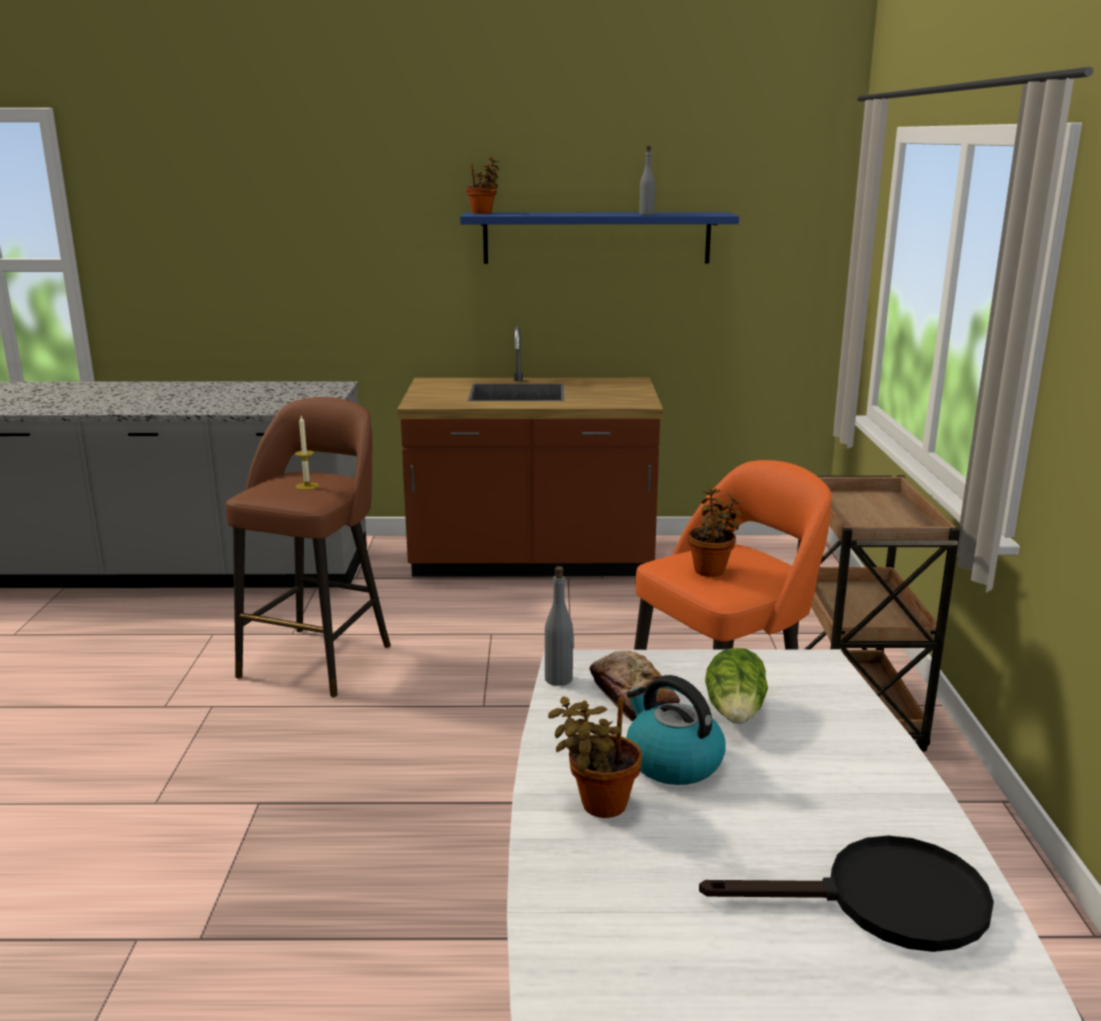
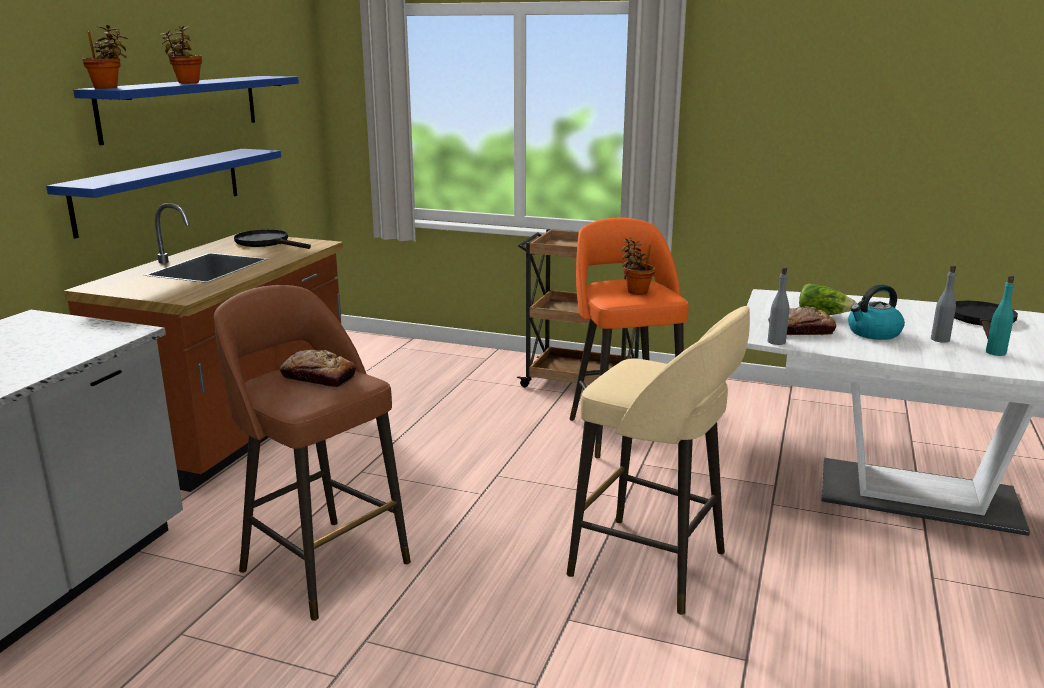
camera: 70 degrees left, 0 degrees up
candle [295,416,319,490] -> bread [279,350,356,387]
potted plant [548,696,642,818] -> potted plant moved to [161,26,202,83]
grey bottle [639,146,656,215] -> grey bottle moved to [931,265,956,343]
none -> blue shelf [46,149,281,239]
none -> black frying pan [234,230,311,249]
none -> beige stool [567,306,750,615]
none -> turquoise bottle [986,276,1014,356]

